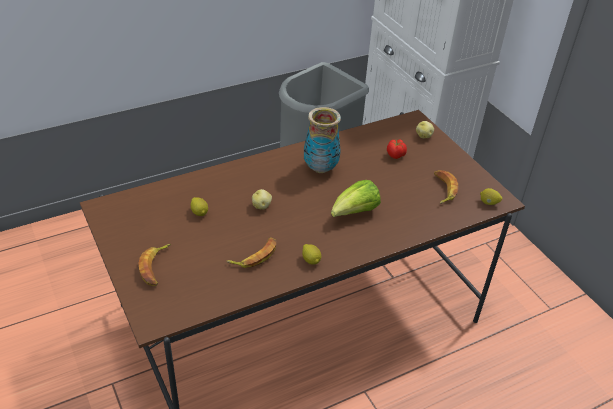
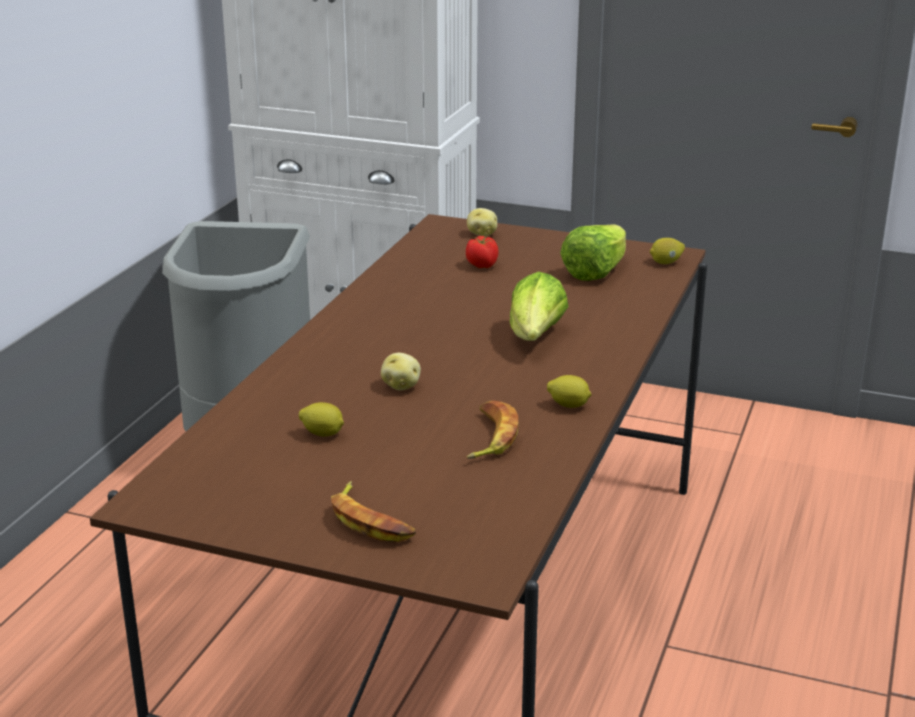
camera: 40 degrees left, 15 degrees down
vase [304,107,341,173] -> none
banana [434,170,459,204] -> lettuce [560,224,626,281]

